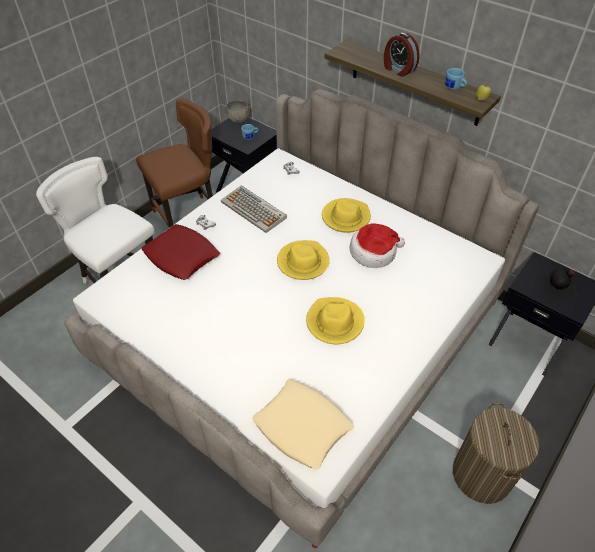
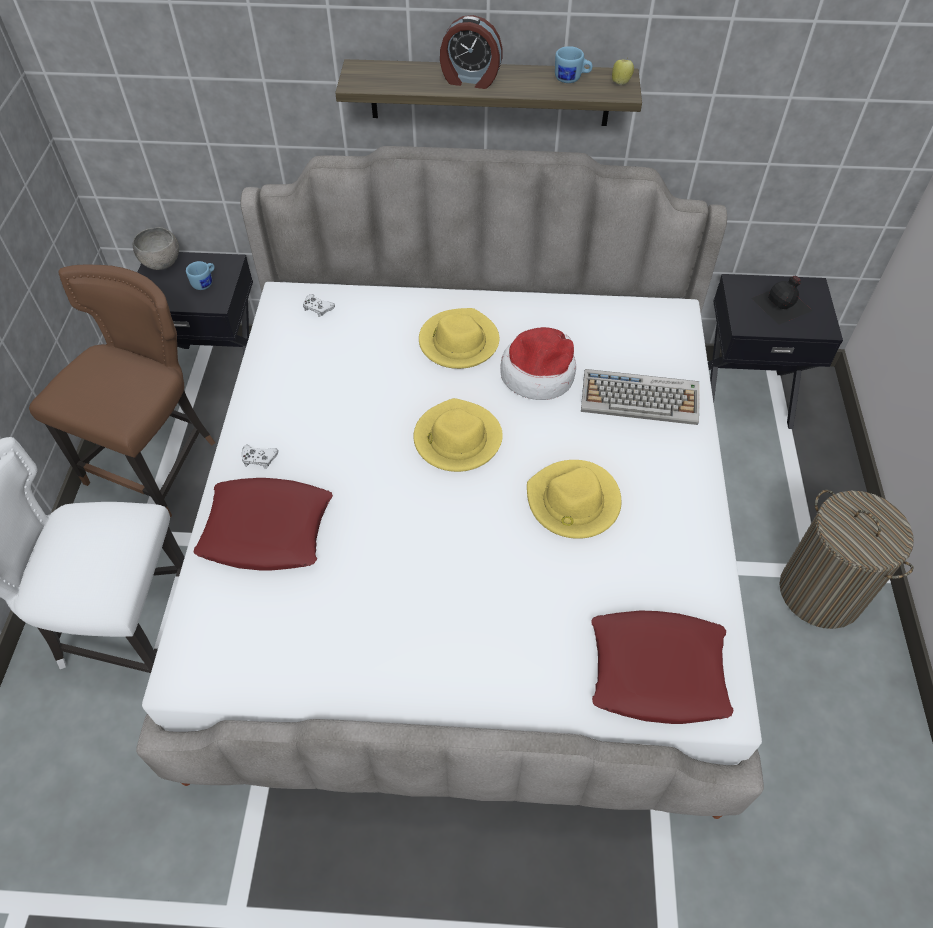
camera: 35 degrees left, 5 degrees up
keyboard [221,186,287,233] -> keyboard moved to [581,369,699,425]
beige pillow [252,379,354,470] -> red pillow [591,610,734,724]

